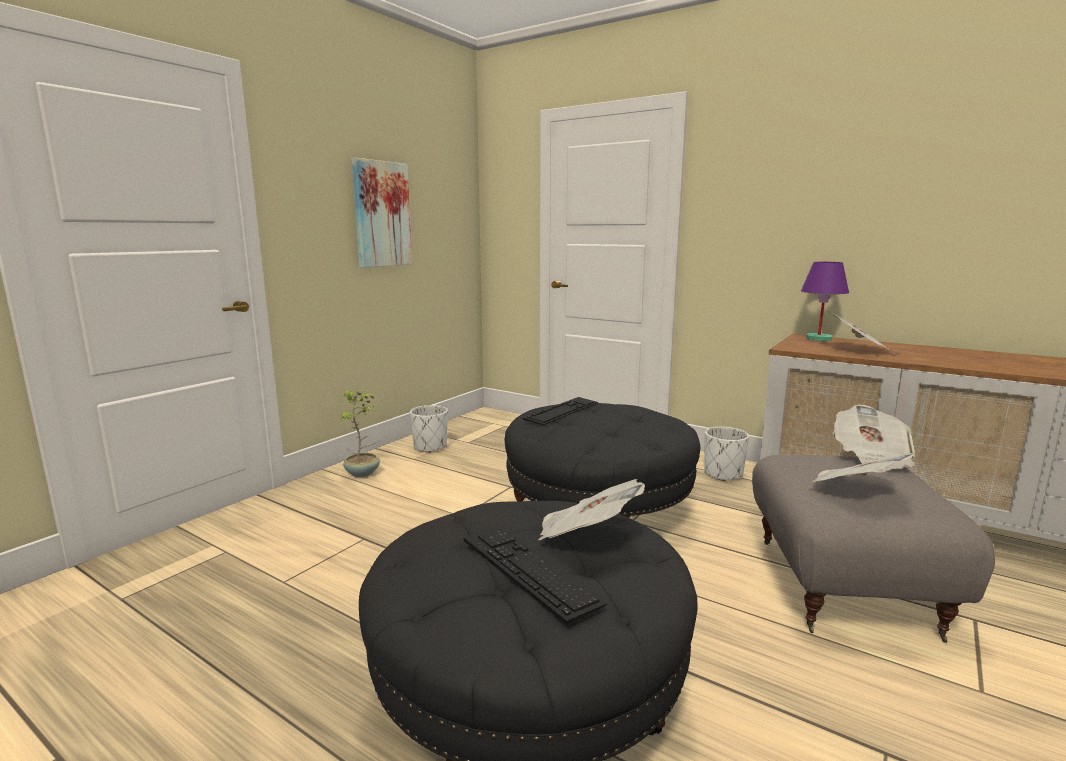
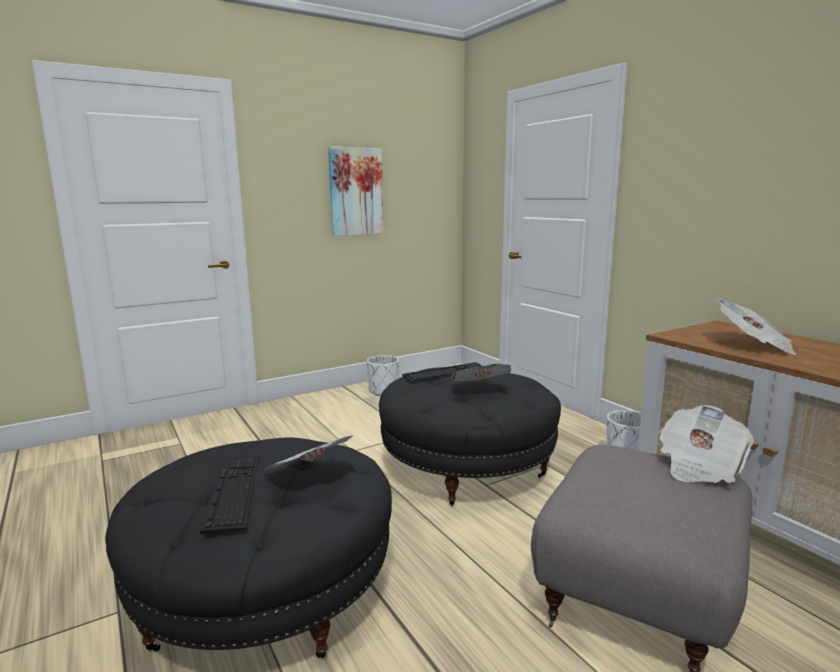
camera: 25 degrees right, 0 degrees up
potted plant [338,389,380,477] -> none
purple table lamp [801,262,849,341] -> none
newspaper [810,453,914,483] -> newspaper moved to [451,364,511,381]

